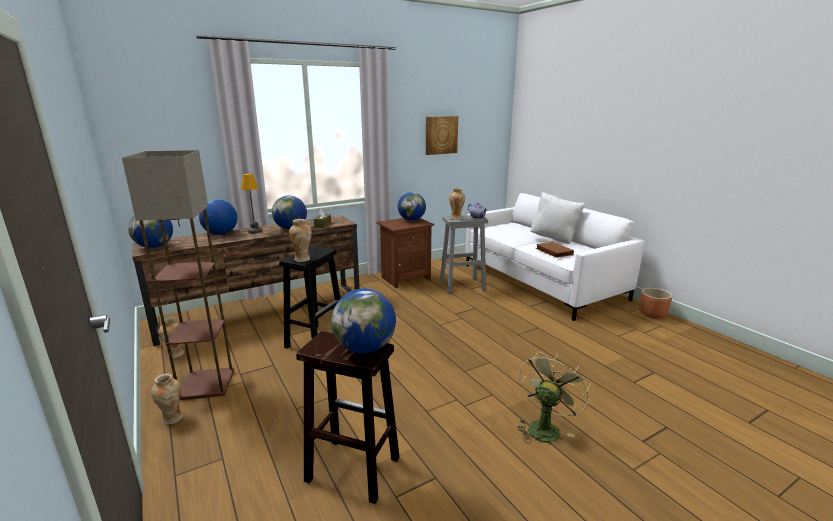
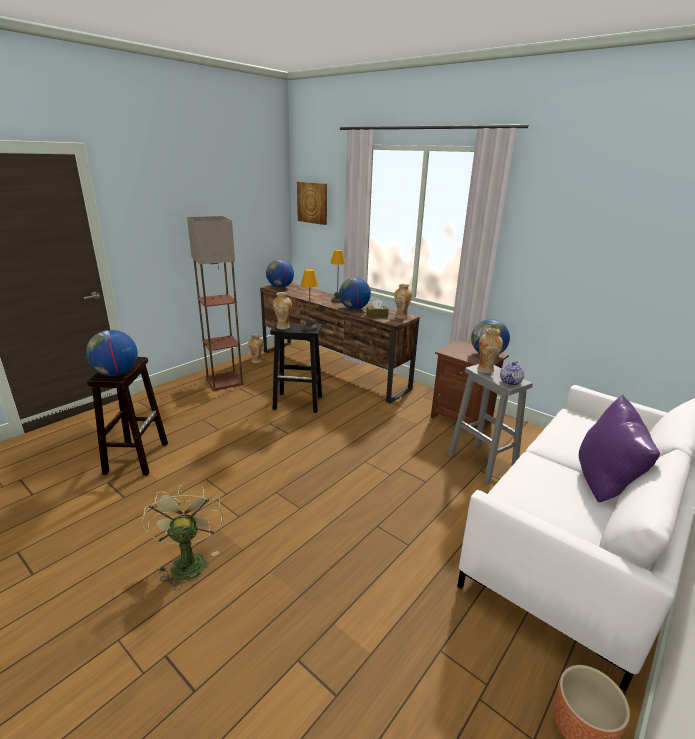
camera: 70 degrees right, 5 degrees up
vase [151,374,183,425] -> vase moved to [394,284,412,319]
globe [199,200,237,235] -> none
picture [426,116,458,155] -> picture moved to [297,182,327,225]
green fan [517,351,591,443] -> green fan turned 120 degrees counterclockwise [142,485,223,590]
white pillow [530,192,585,243] -> purple pillow [579,394,660,502]
brown book [536,242,574,258] -> none
none -> table lamp [301,269,318,331]

